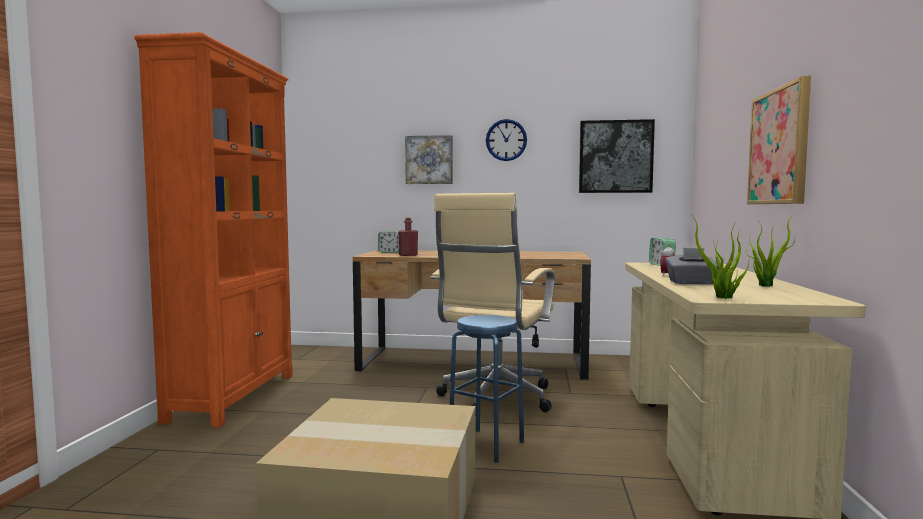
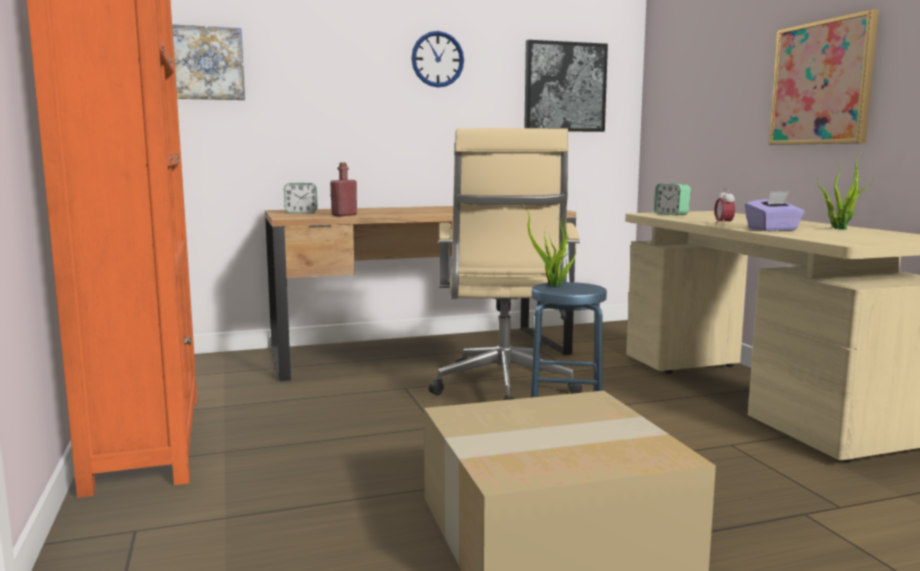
camera: 25 degrees left, 5 degrees up
picture [405,135,453,184] -> picture moved to [172,24,245,100]
grey tissue box [666,248,719,284] -> purple tissue box [745,191,804,231]
potted plant [689,212,750,298] -> potted plant moved to [524,206,577,286]

